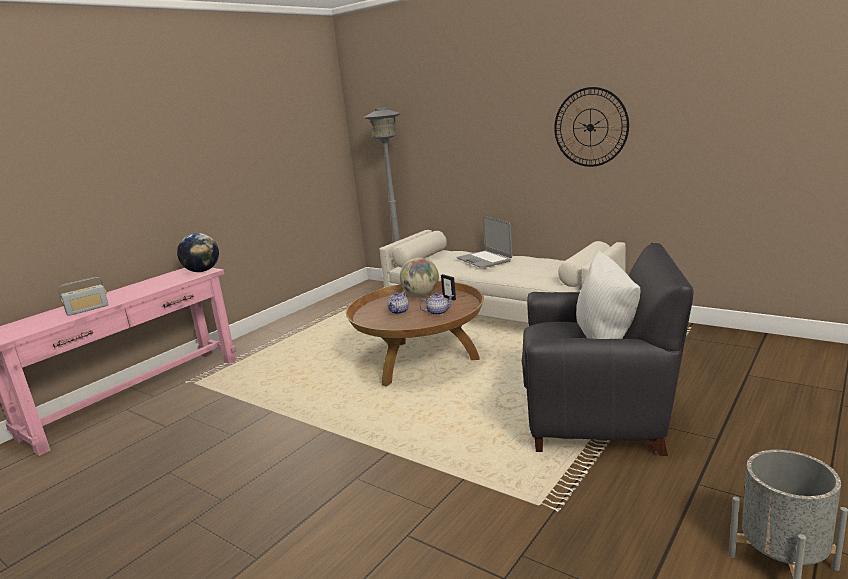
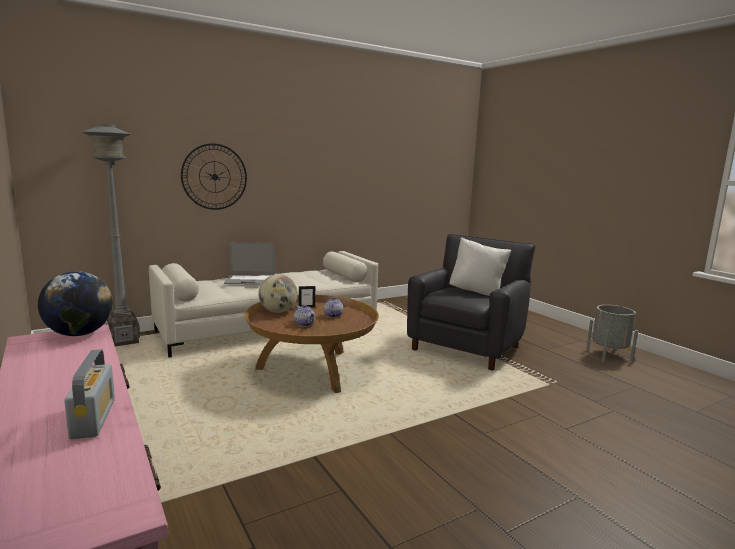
camera: 70 degrees left, 5 degrees down
wall clock [554,87,629,167] -> wall clock moved to [181,143,247,210]

